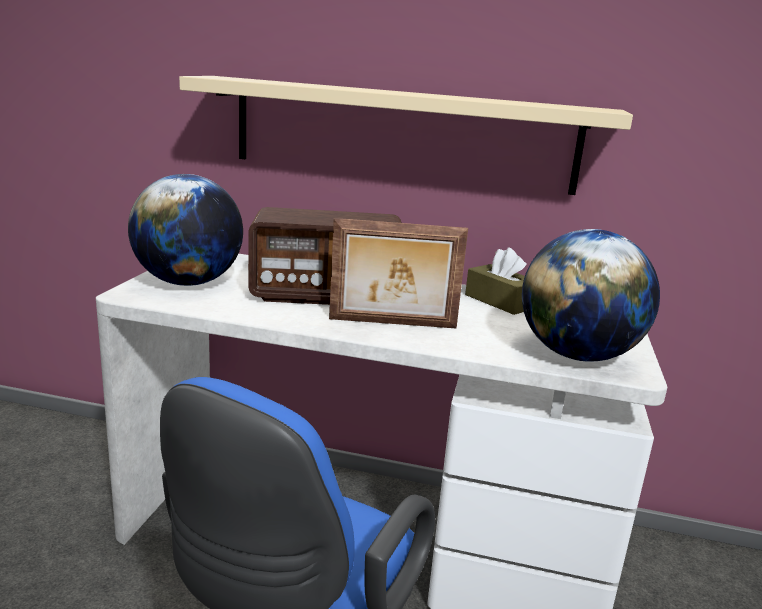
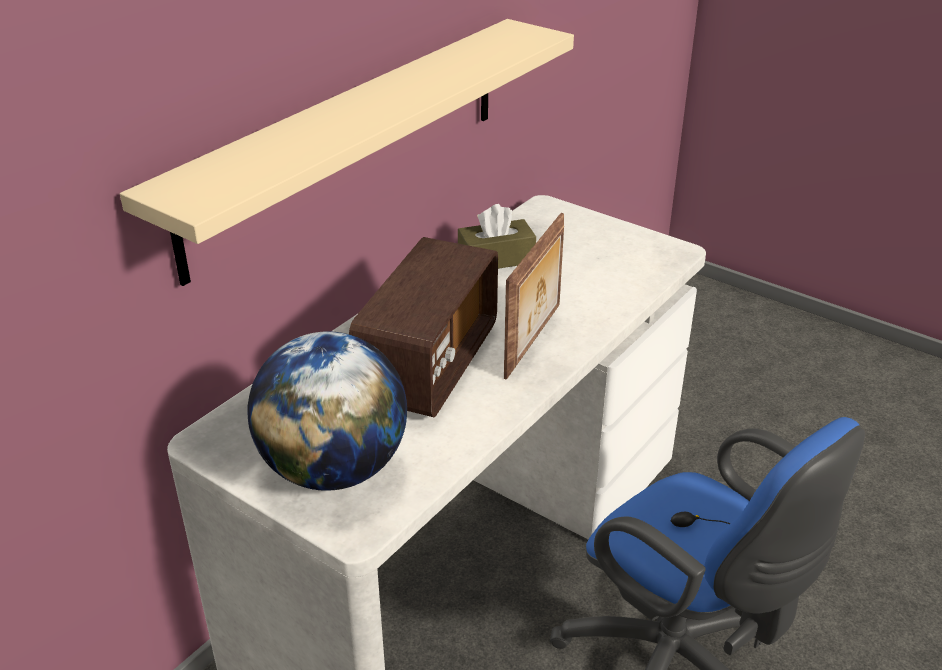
camera: 65 degrees left, 15 degrees up
globe [522,229,660,362] -> none

